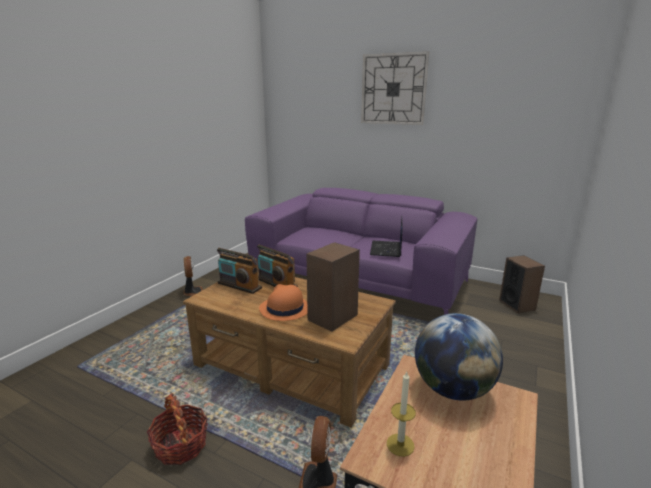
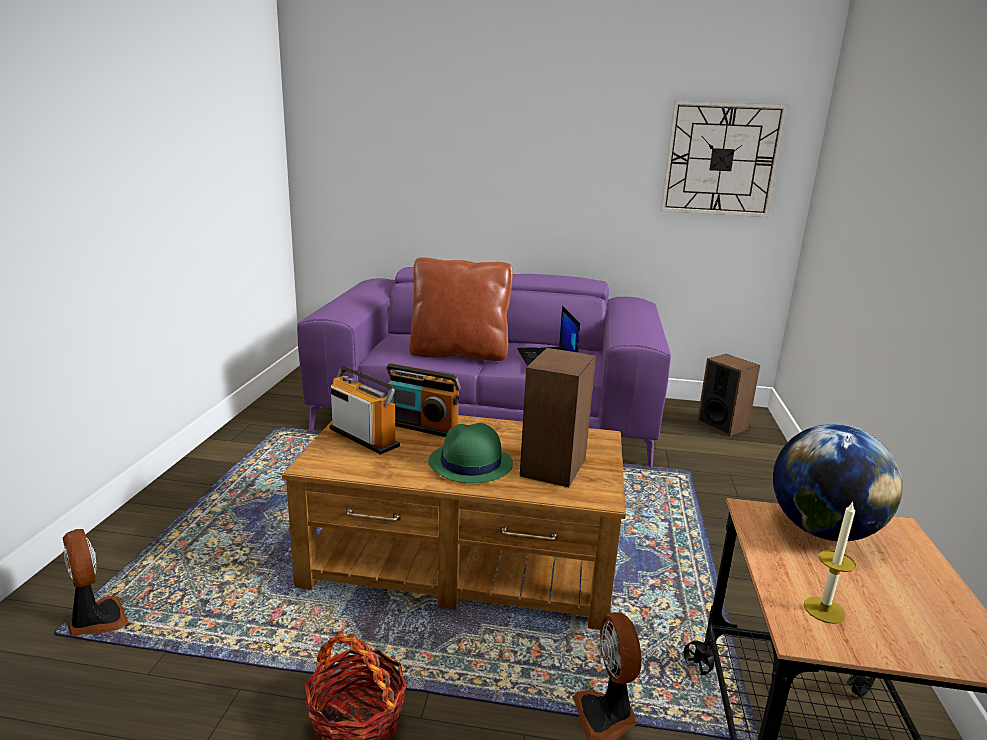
camera: 20 degrees left, 0 degrees up
fan [183,256,203,296] -> fan moved to [63,529,129,636]
radio [217,248,262,294] -> radio turned 150 degrees counterclockwise [330,366,400,455]
orange hat [259,284,308,321] -> green hat [428,423,513,483]
wall clock [361,51,429,125] -> wall clock moved to [661,100,788,217]
none -> brown pillow [409,257,513,361]

